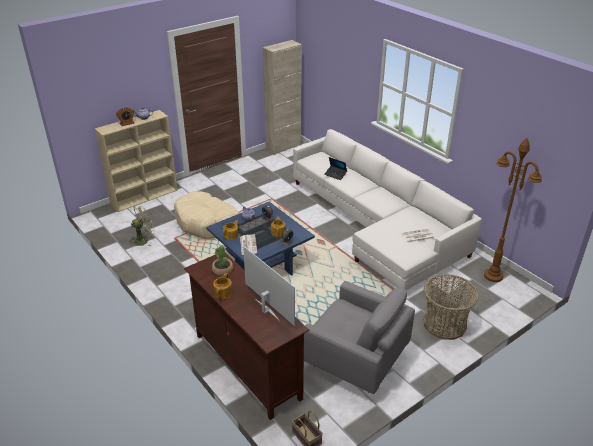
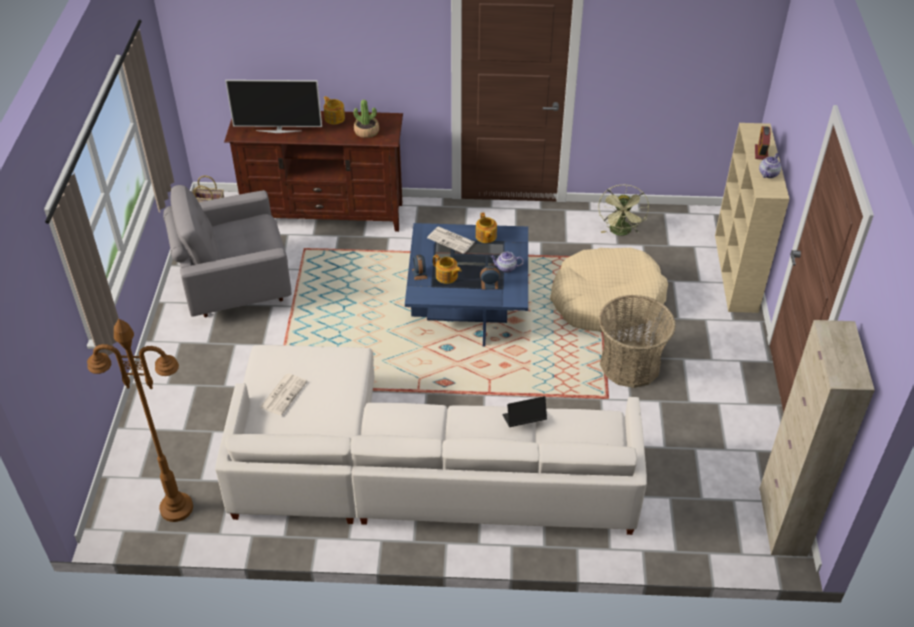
camera: 130 degrees right, 10 degrees up
basket [424,274,479,340] -> basket moved to [599,294,676,388]

